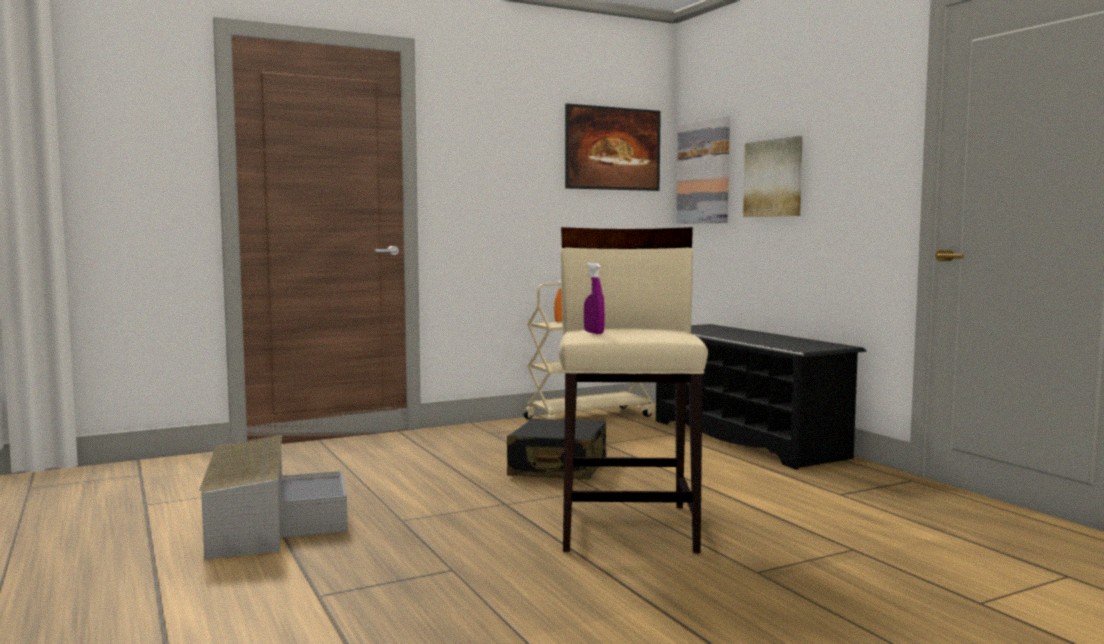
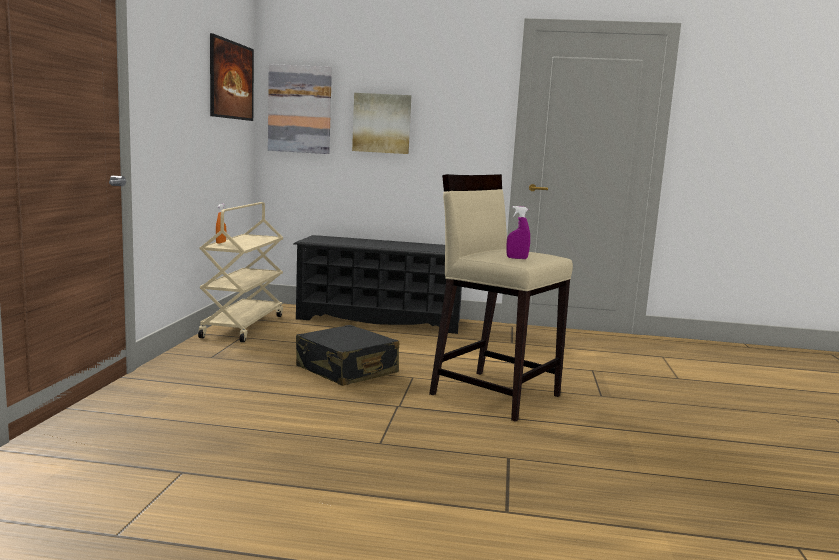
camera: 55 degrees left, 5 degrees up
grey storage box [199,435,348,560] -> none

